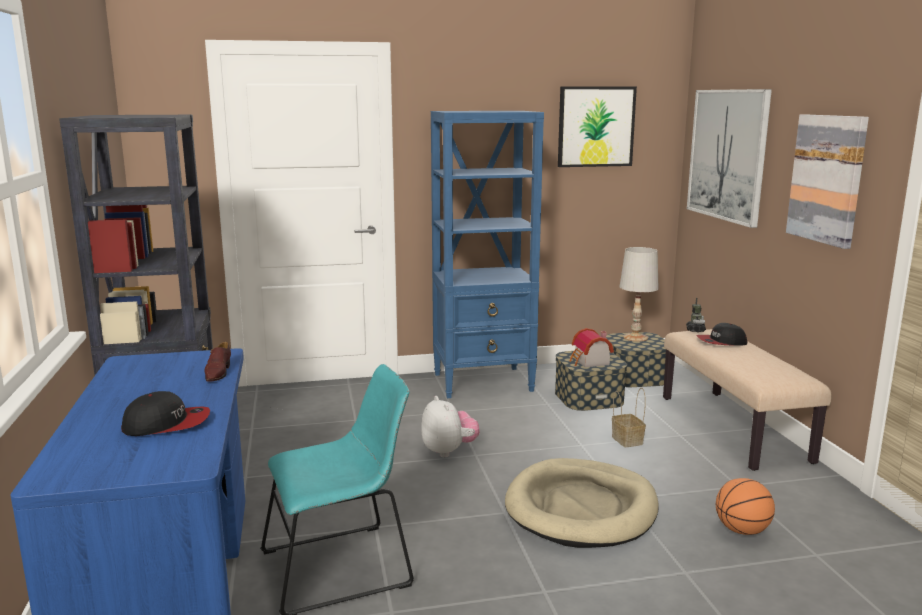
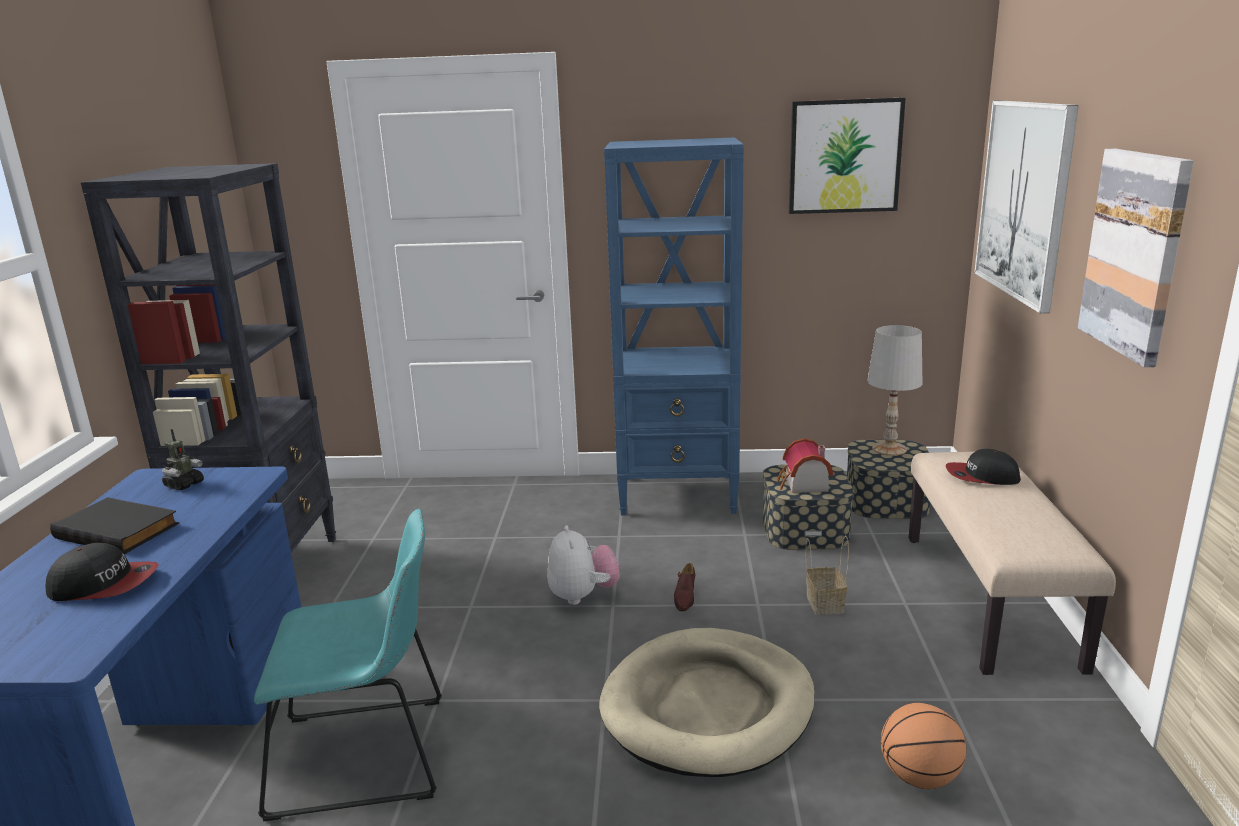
camera: 15 degrees right, 5 degrees up
brown shoe [204,342,231,382] -> brown shoe moved to [674,563,695,611]
toy robot [686,298,706,332] -> toy robot moved to [162,429,204,490]
none -> black book [50,497,179,554]

